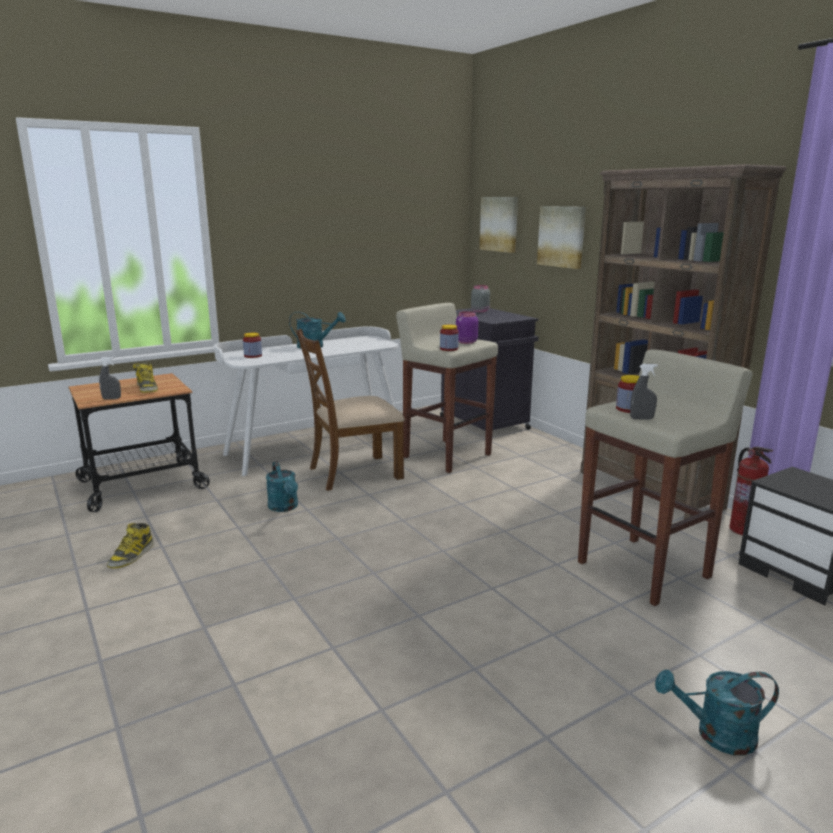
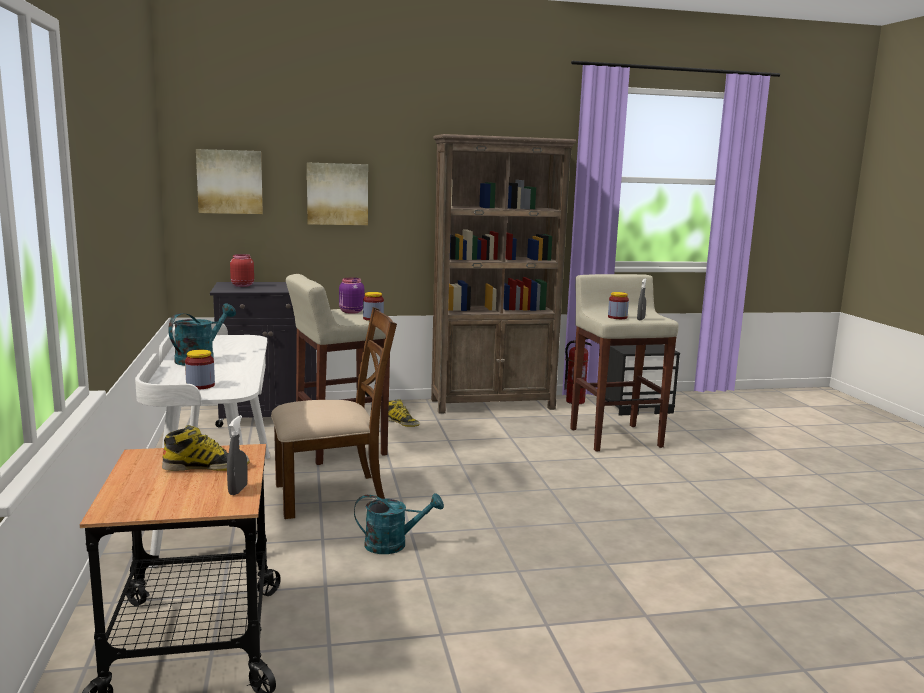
camera: 70 degrees left, 5 degrees down
boot [107,523,154,569] -> boot moved to [388,399,420,427]
brown chair [296,329,405,491] -> brown chair turned 105 degrees counterclockwise [271,307,397,519]
grey jar [471,285,490,312] -> red jar [230,254,254,287]
turquoise watering can [655,670,779,755] -> none

